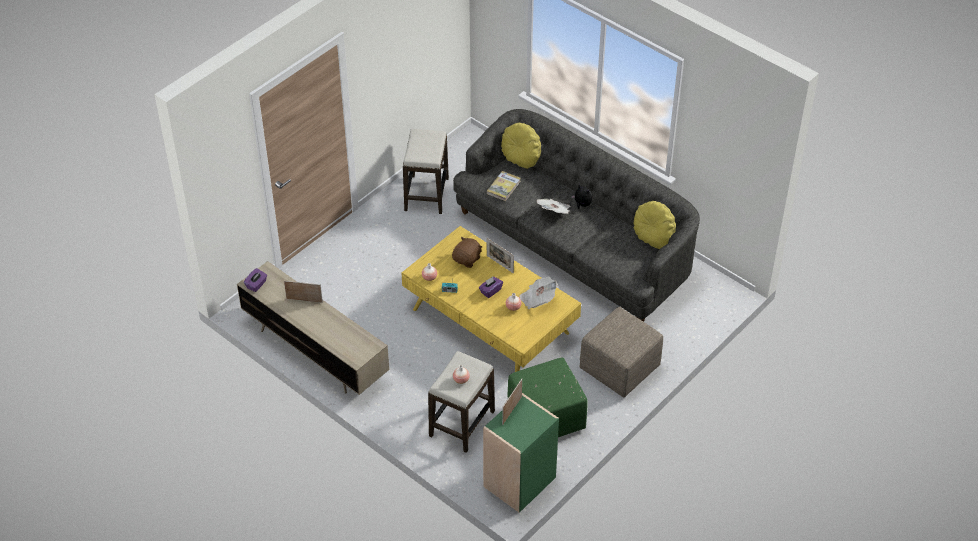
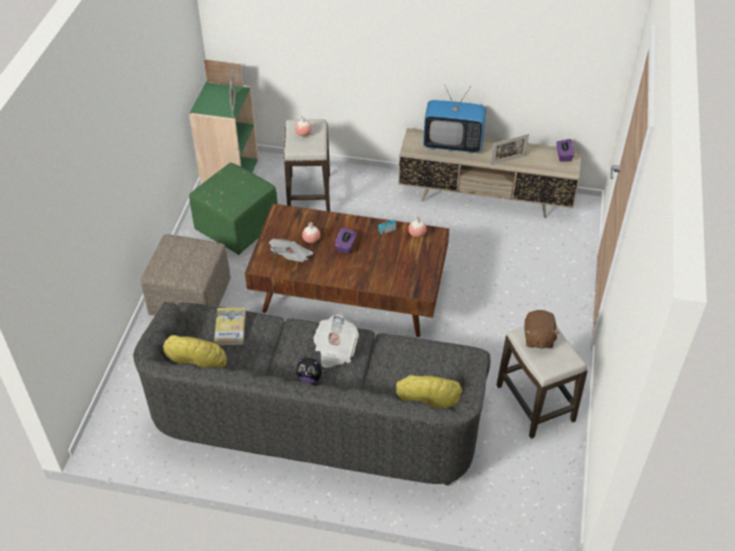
camera: 150 degrees right, 0 degrees up
yellow coffee table [401,226,581,372] -> brown coffee table [245,204,449,337]
brown plush toy [452,236,482,268] -> brown plush toy moved to [525,310,560,349]
book [487,171,521,201] -> book moved to [214,308,246,345]
picture frame [487,238,514,273] -> picture frame moved to [204,59,243,87]
none -> television [423,84,486,153]

